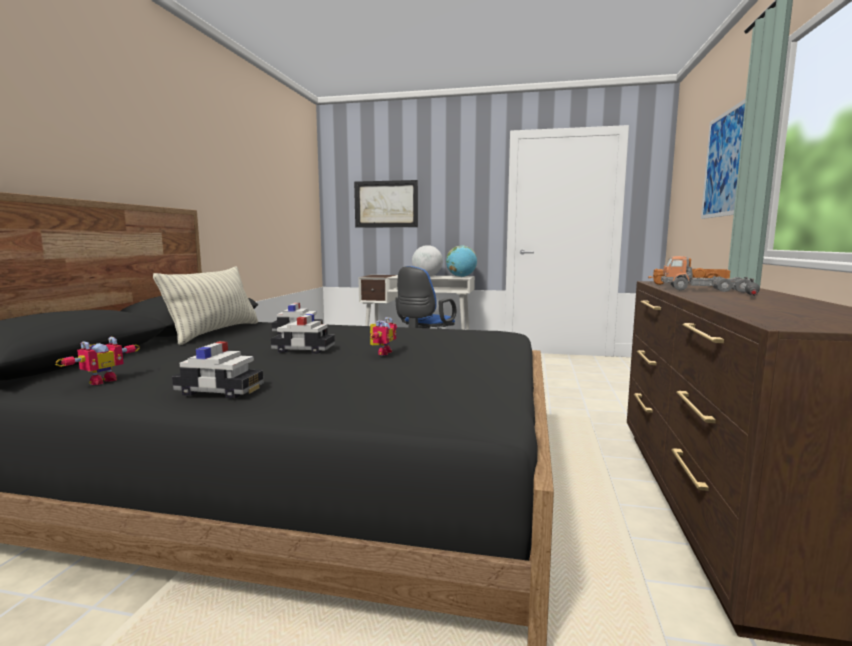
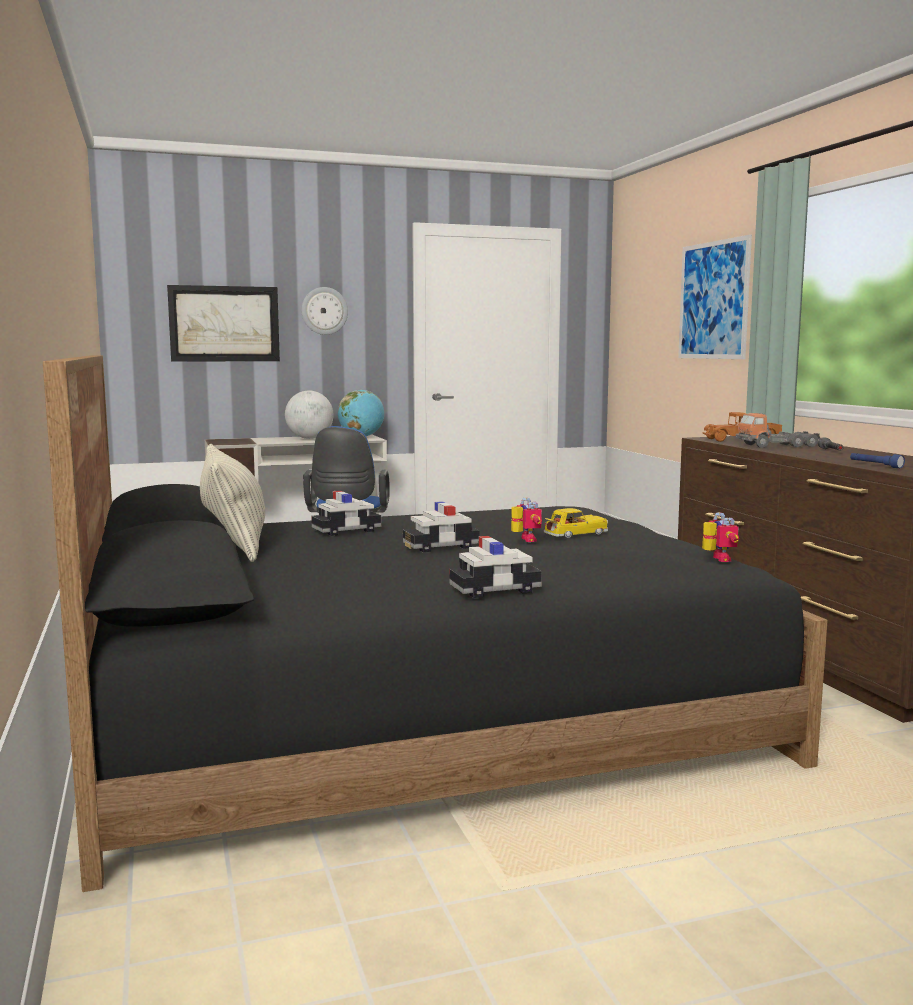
camera: 30 degrees left, 0 degrees up
toy robot [55,337,140,385] -> toy robot moved to [702,512,739,562]
none -> wall clock [301,287,348,335]
none -> toy car [544,508,608,538]
none -> blue flashlight [850,453,905,468]

